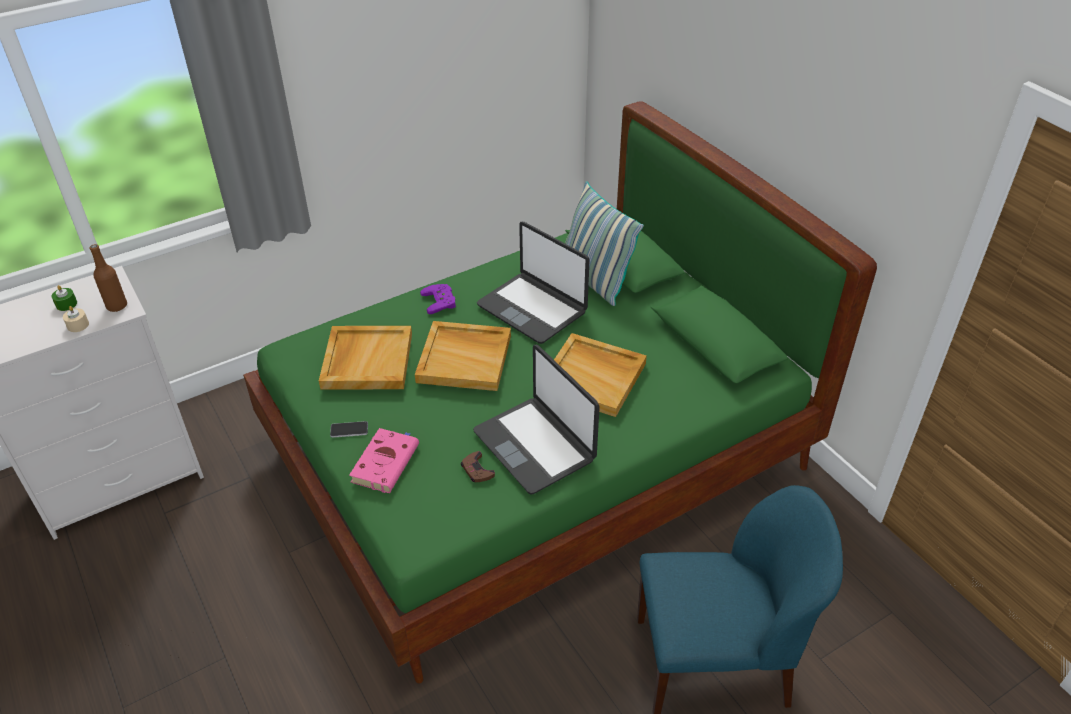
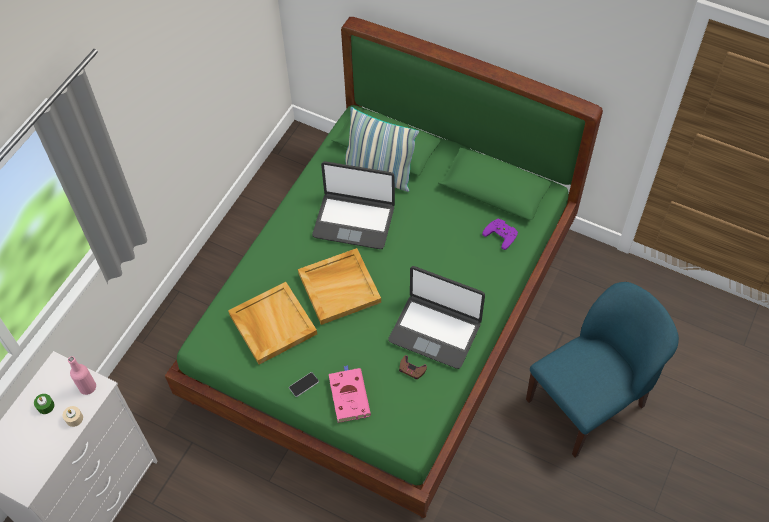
camera: 30 degrees left, 15 degrees up
brown bottle [90,244,127,312] -> pink bottle [68,356,96,395]
purple game controller [420,284,456,314] -> purple game controller moved to [482,219,518,250]
beige tray [554,333,647,417] -> none

